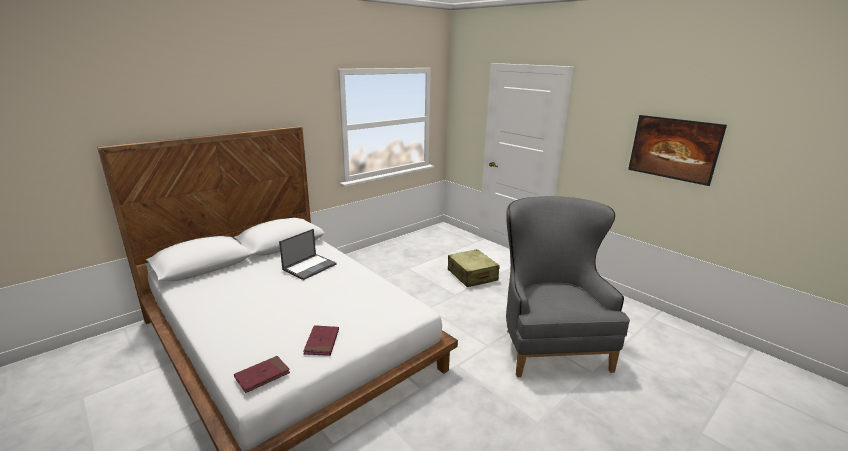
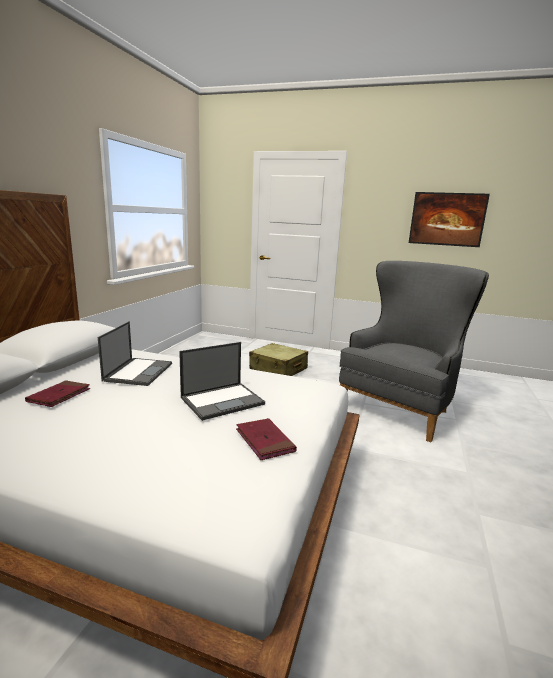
camera: 30 degrees left, 5 degrees down
red book [234,356,290,393] -> red book moved to [25,380,90,407]
grey armchair [506,196,630,377] -> grey armchair turned 75 degrees clockwise [339,261,489,442]
none -> laptop [179,342,265,421]

